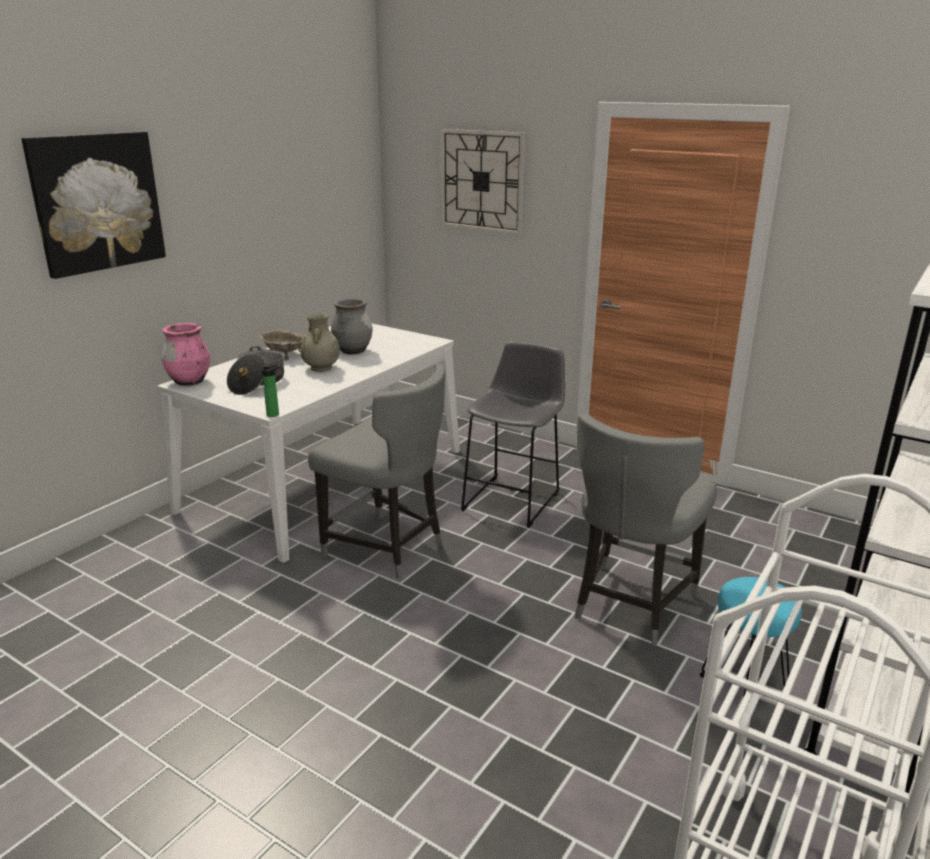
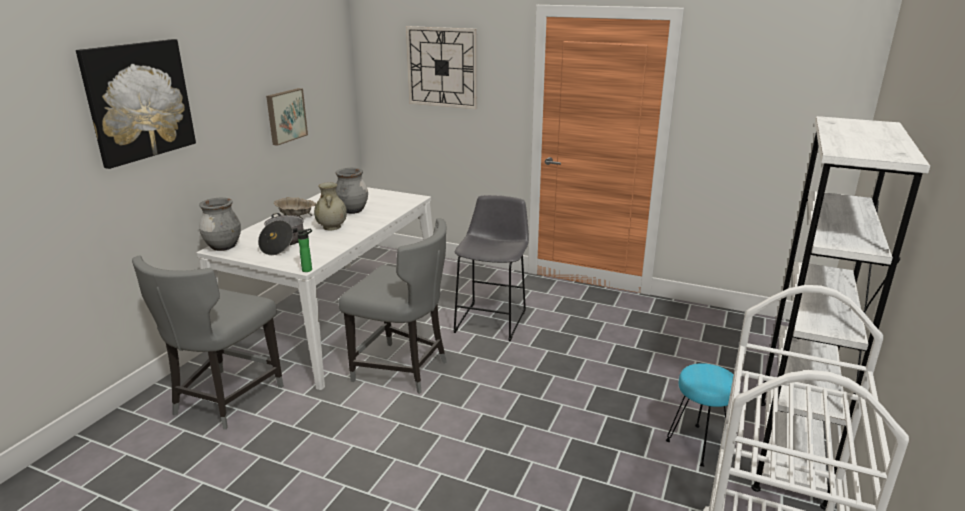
camera: 10 degrees left, 0 degrees up
pink vase [161,323,210,386] -> grey vase [199,198,241,251]
grey chair [574,413,717,646] -> grey chair moved to [132,255,284,429]
none -> picture [266,88,308,146]

